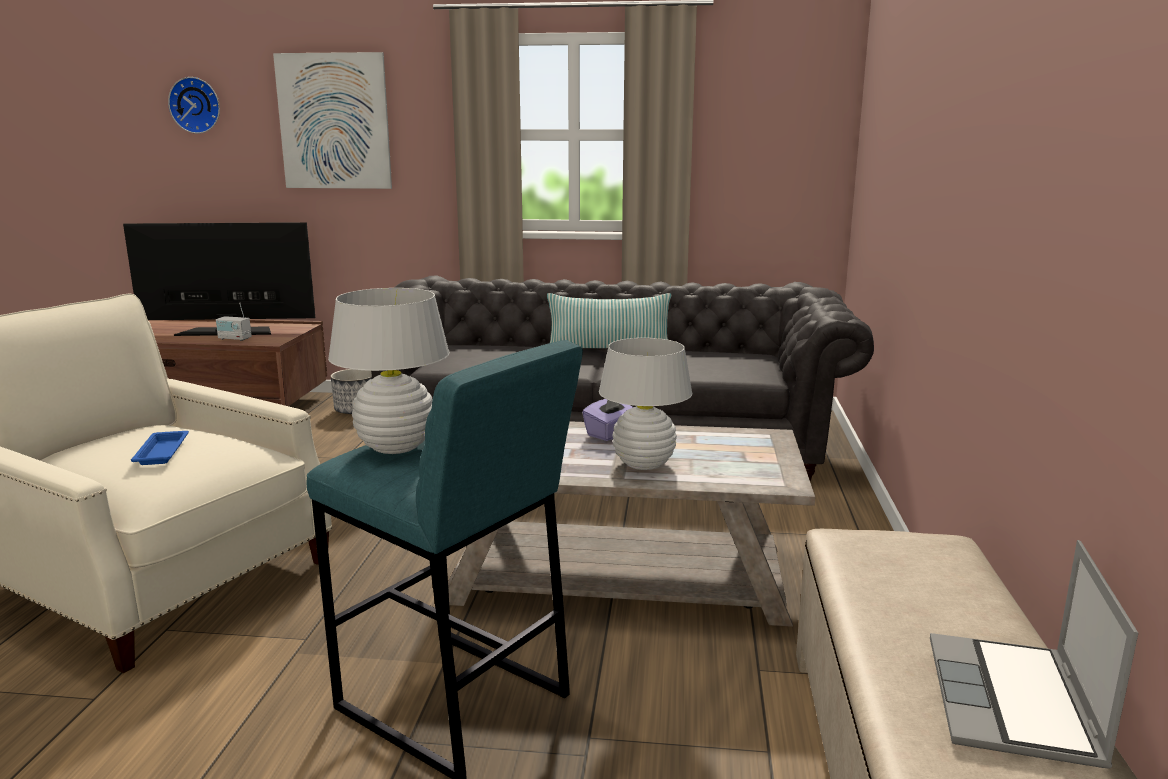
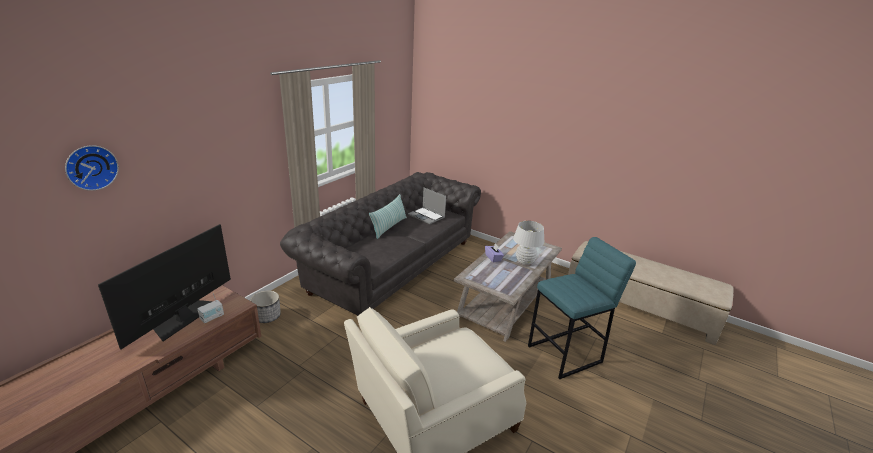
camera: 65 degrees left, 10 degrees up
blue tray [131,431,189,465] -> none
picture [273,52,392,189] -> none
white table lamp [328,288,450,454] -> none
laptop [930,540,1138,769] -> laptop moved to [408,188,446,224]

